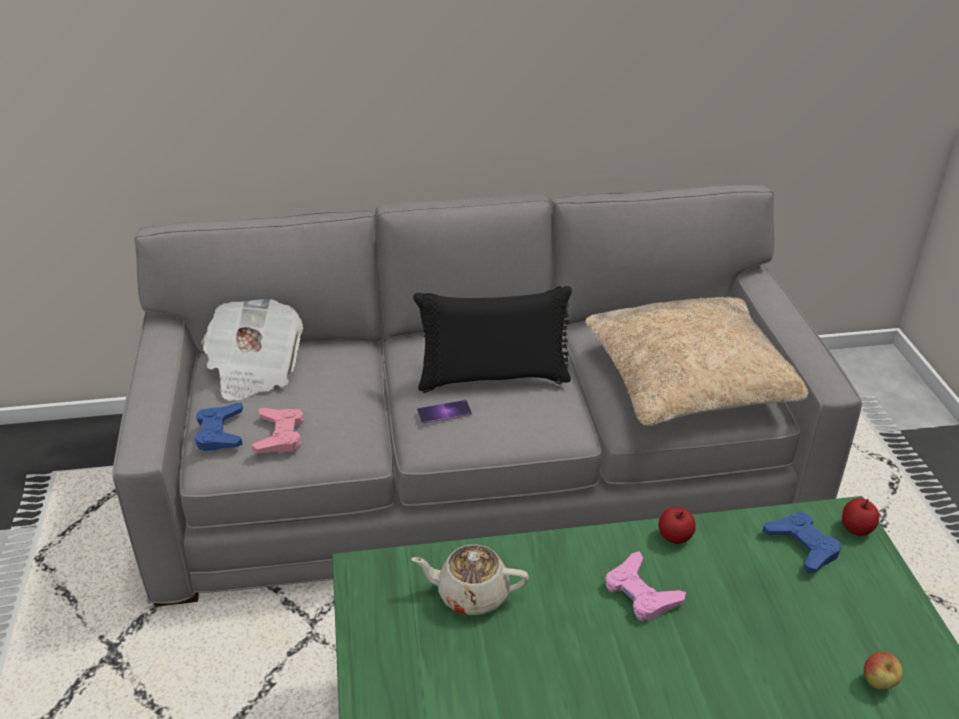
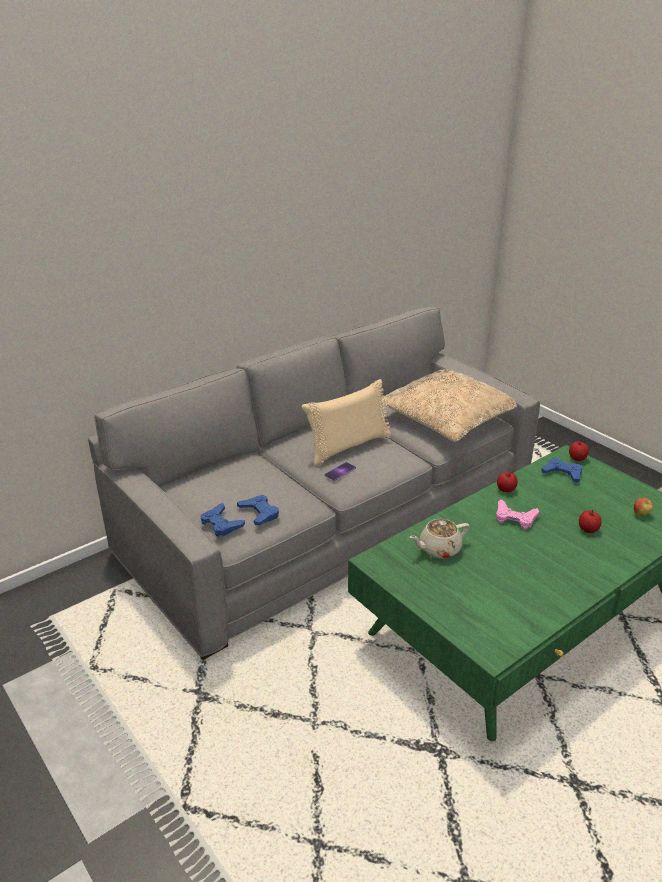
camera: 30 degrees left, 5 degrees down
newspaper [202,299,303,401] -> none
pink game controller [252,408,304,453] -> blue game controller [237,495,279,525]
black pillow [413,286,572,393] -> beige pillow [302,379,392,466]
none -> apple [579,509,601,533]

